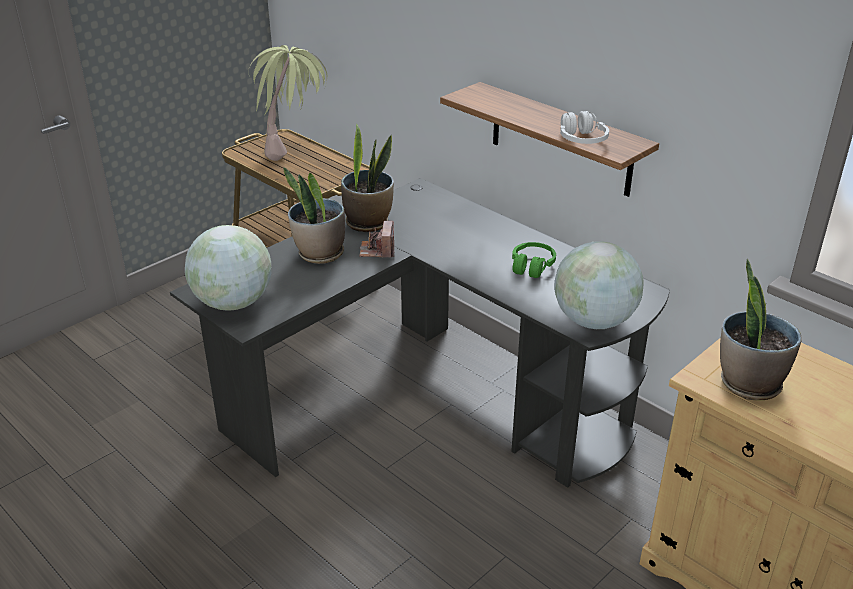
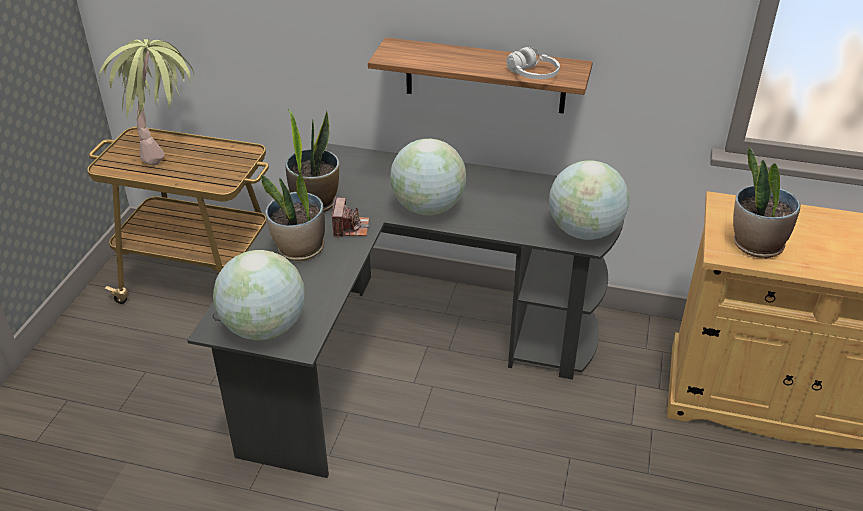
camera: 30 degrees left, 5 degrees up
camera [359,221,394,258] -> camera turned 150 degrees counterclockwise [332,198,369,238]
green headphones [512,242,556,278] -> none
none -> globe [390,139,466,215]

